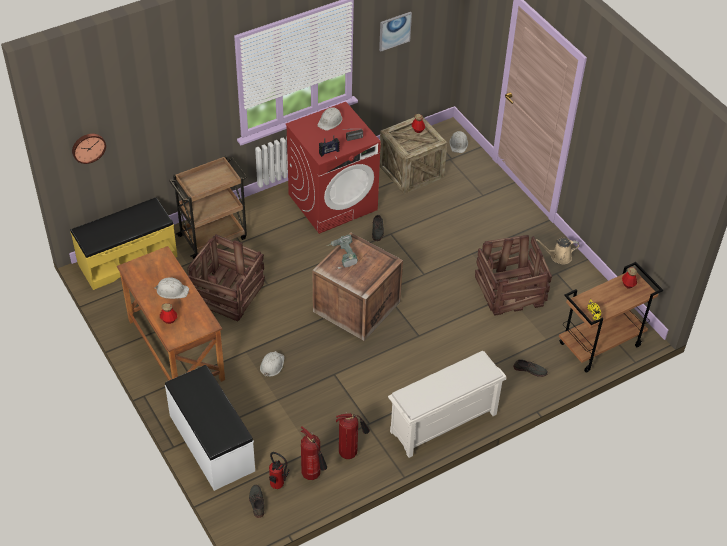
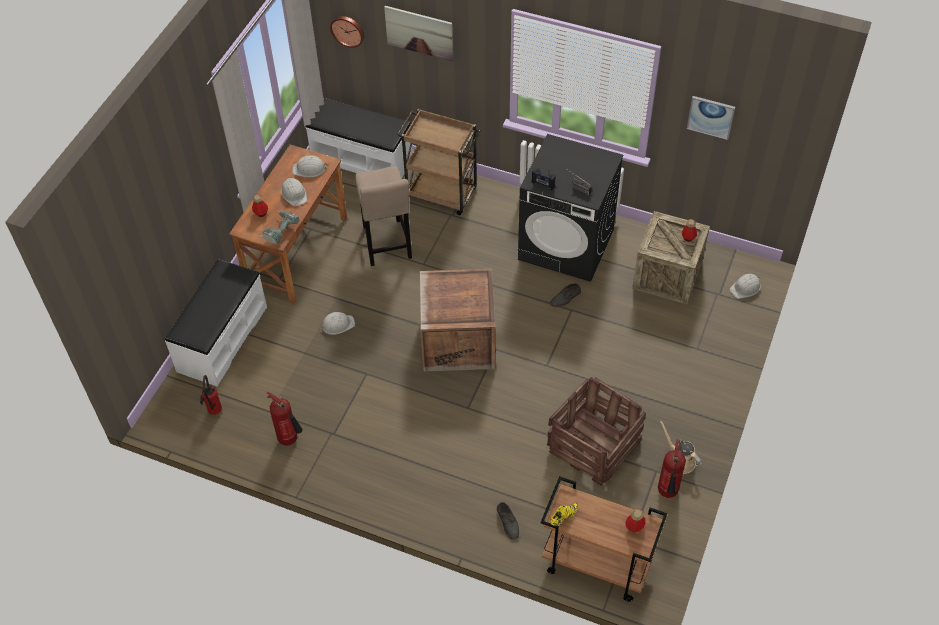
camera: 55 degrees right, 5 degrees up
yellow bench [70,198,178,290] -> white bench [306,98,413,179]
crate [187,234,265,322] -> beige stool [355,166,412,266]
grey shoe [249,485,264,518] -> none
red washing machine [285,102,381,234] -> black washing machine [518,134,623,282]
fire extinguisher [301,427,327,480] -> fire extinguisher moved to [658,439,686,498]
white hard hat [317,107,342,131] -> white hard hat moved to [292,155,327,177]
power drill [327,234,358,269] -> power drill moved to [260,210,299,244]
white shoe rack [388,351,506,458] -> none
none -> picture [384,6,453,62]

